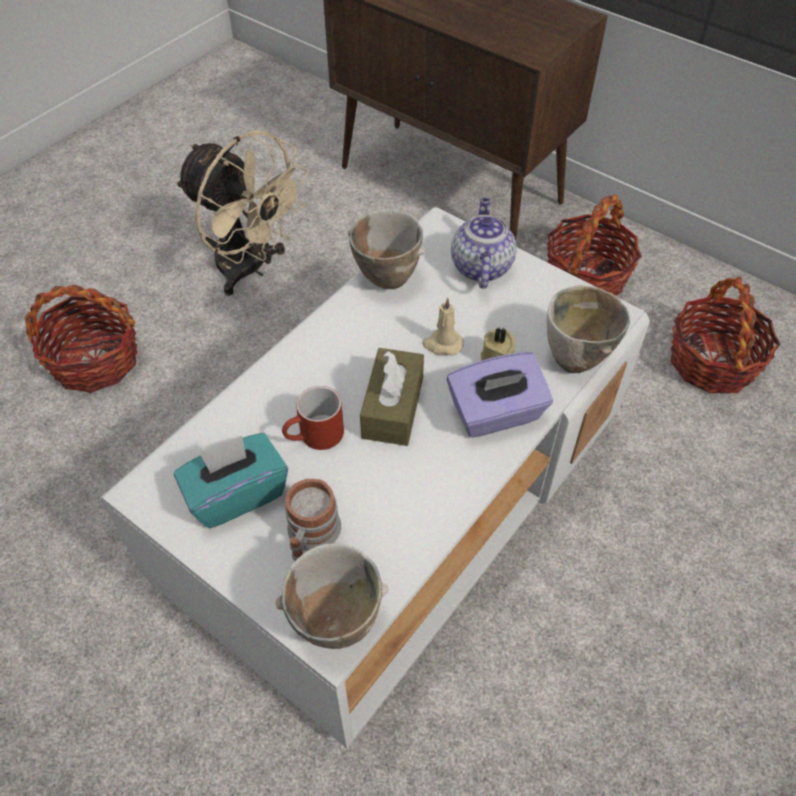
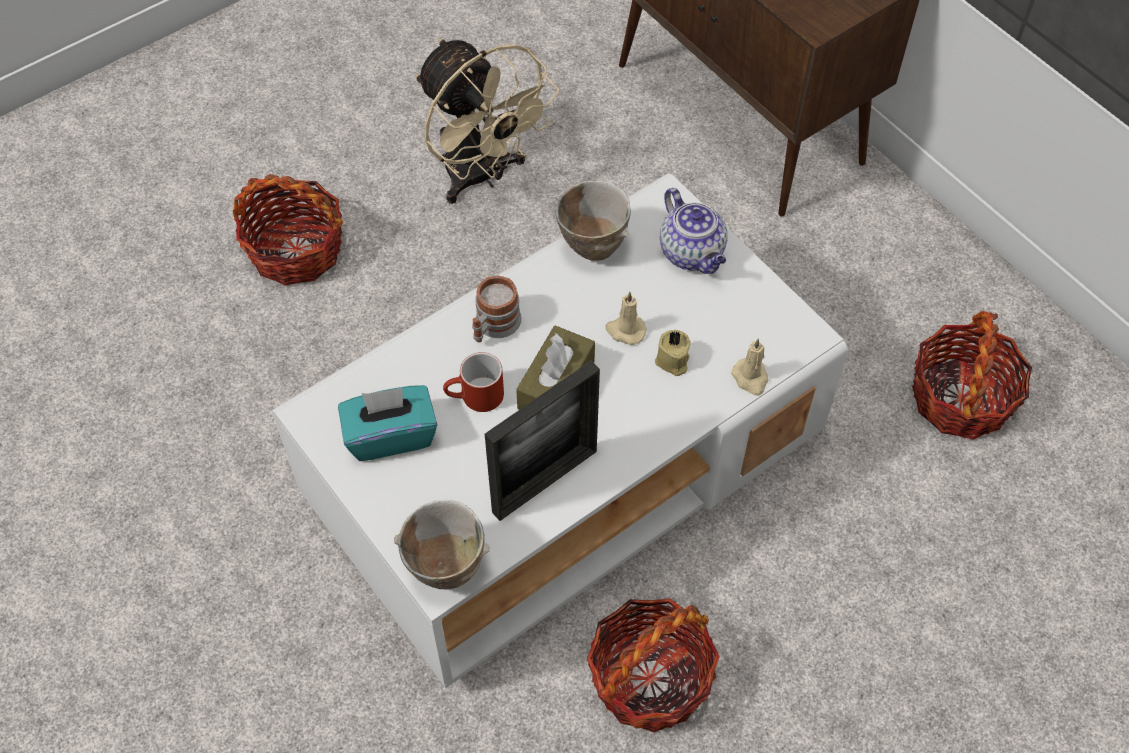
camera: 15 degrees right, 5 degrees up
mug [285,478,341,561] -> mug moved to [472,276,522,342]
purple tissue box [447,353,553,438] -> none
teapot [451,198,517,288] -> teapot turned 135 degrees clockwise [660,188,728,274]
basket [547,194,642,296] -> basket moved to [587,598,720,733]
bowl [547,285,630,373] -> beige candle [731,339,769,396]
none -> picture frame [485,361,600,521]

